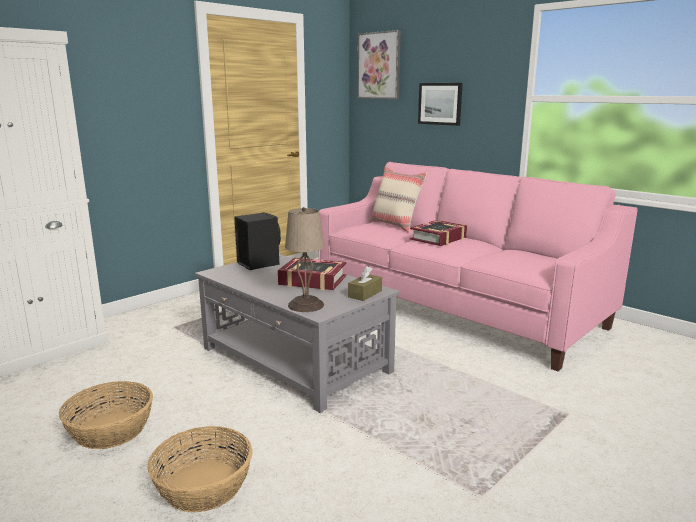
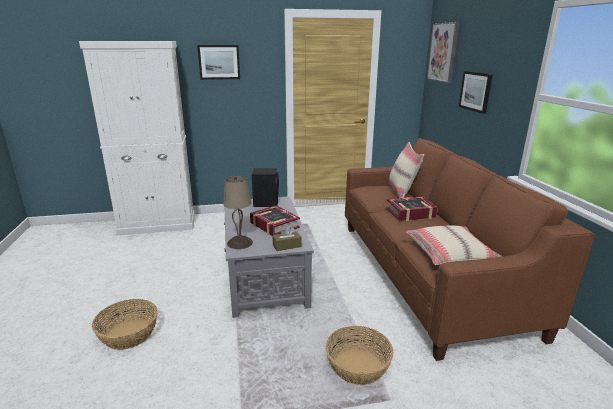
camera: 35 degrees right, 5 degrees up
basket [59,381,153,449] -> basket moved to [326,326,394,385]
pink sofa [319,162,638,371] -> brown sofa [345,138,595,361]
none -> picture [197,45,240,80]
none -> beige pillow [406,225,502,265]

